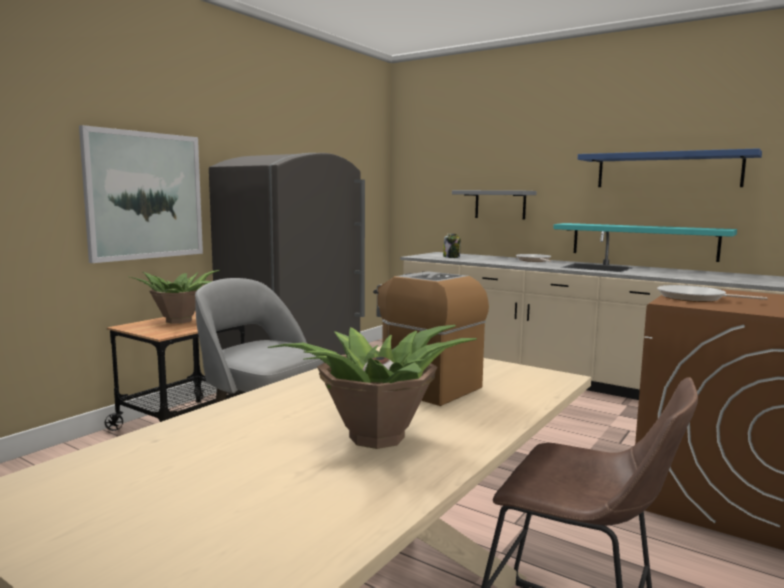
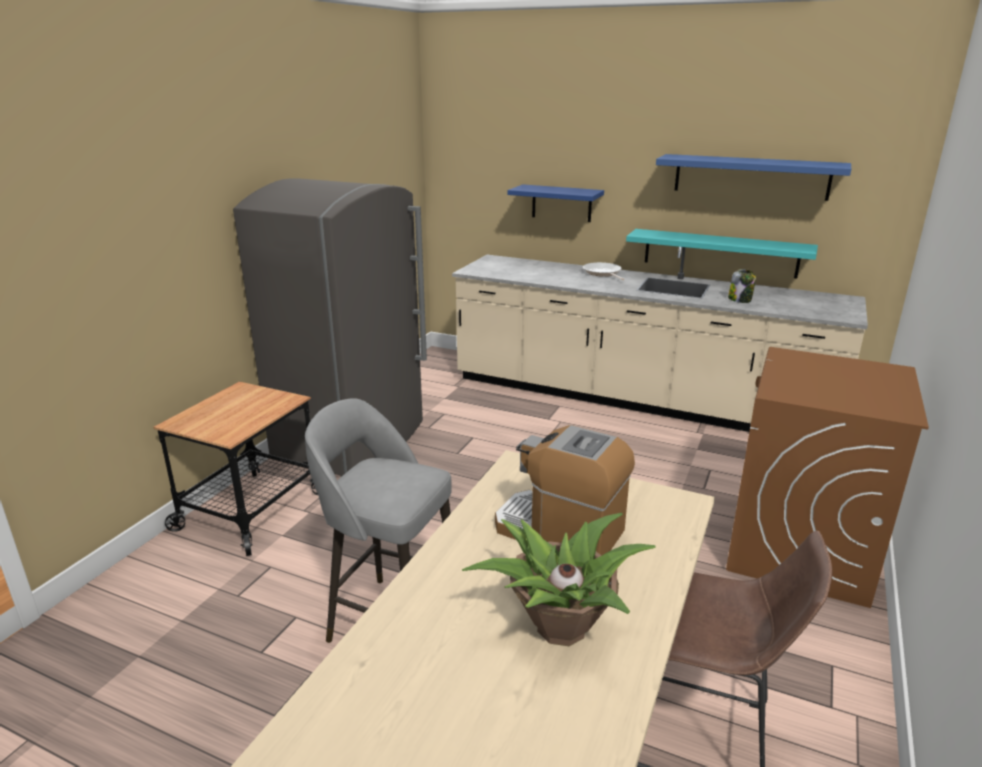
camera: 10 degrees left, 15 degrees up
picture [79,125,203,263] -> none
potted plant [130,270,220,324] -> none
jar [443,234,461,258] -> jar moved to [728,269,756,303]
grey shelf [452,190,537,220] -> blue shelf [507,184,604,222]
frying pan [657,285,768,302] -> none

